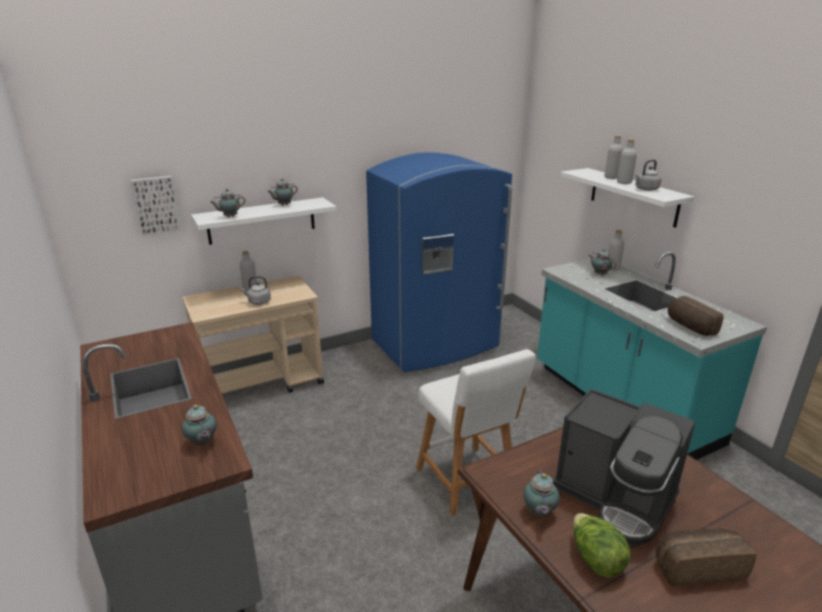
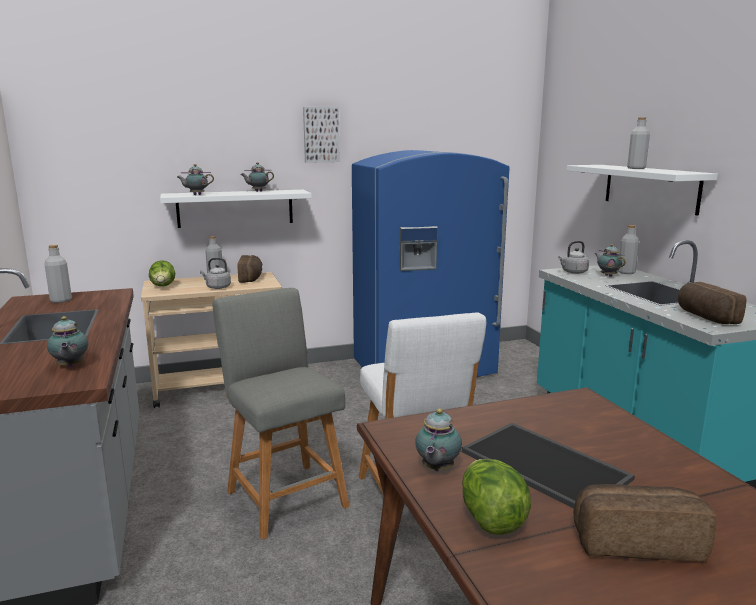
camera: 10 degrees right, 10 degrees down
picture [131,176,182,236] -> picture moved to [303,107,340,163]
coffee machine [553,389,695,546] -> tray [462,423,635,509]
grey bottle [604,135,623,179] -> grey bottle moved to [44,245,72,303]
grey kettle [635,160,662,191] -> grey kettle moved to [558,241,589,274]
none -> lettuce [149,260,175,286]
none -> grey stool [212,288,350,540]
none -> bread [237,255,263,283]

